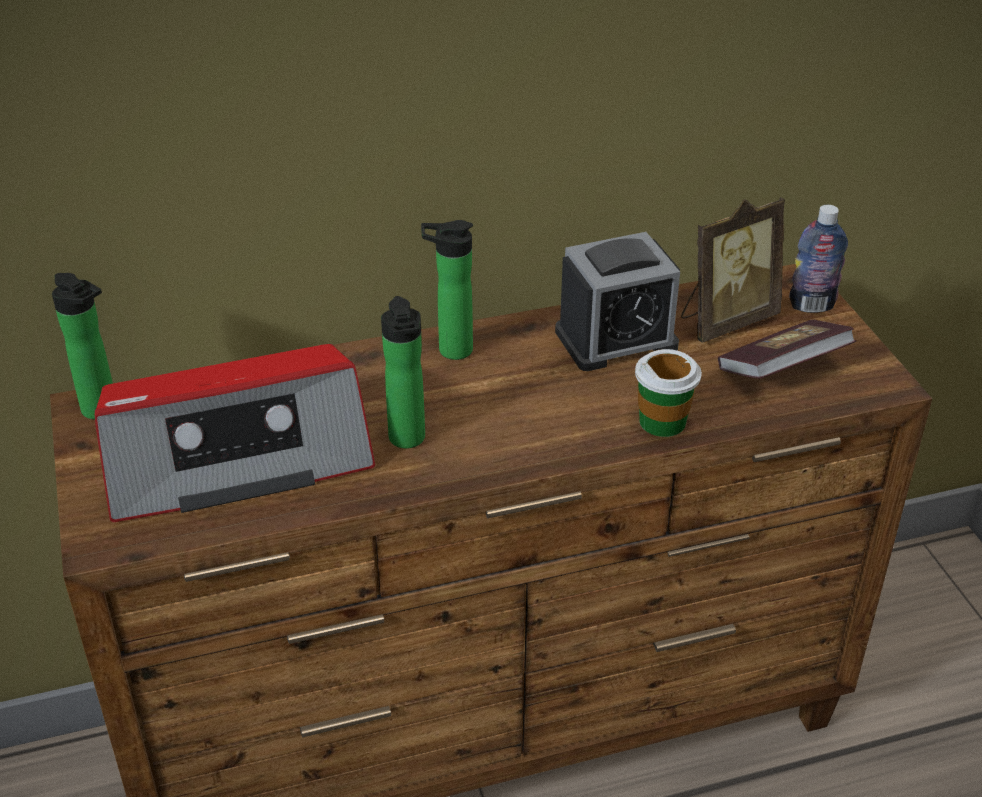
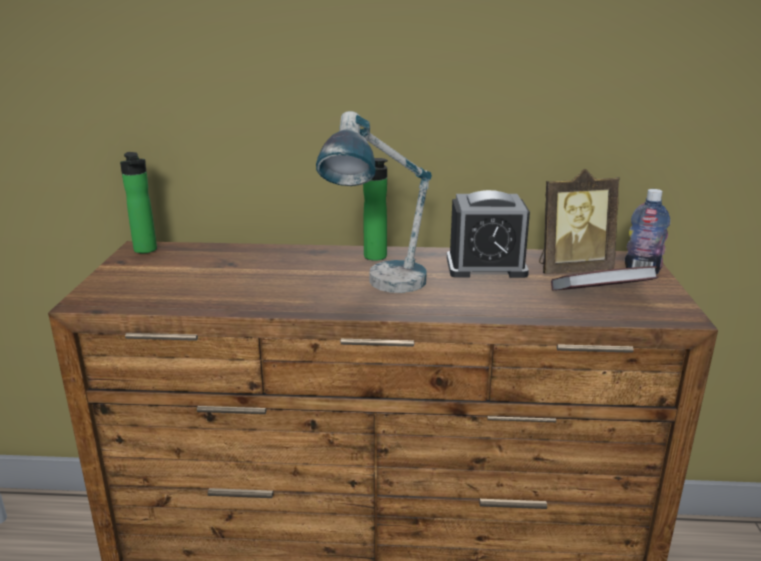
camera: 20 degrees right, 15 degrees down
radio [95,344,375,522] -> none
bottle [381,296,425,448] -> none
cup [635,349,702,437] -> none
none -> table lamp [316,111,432,293]

